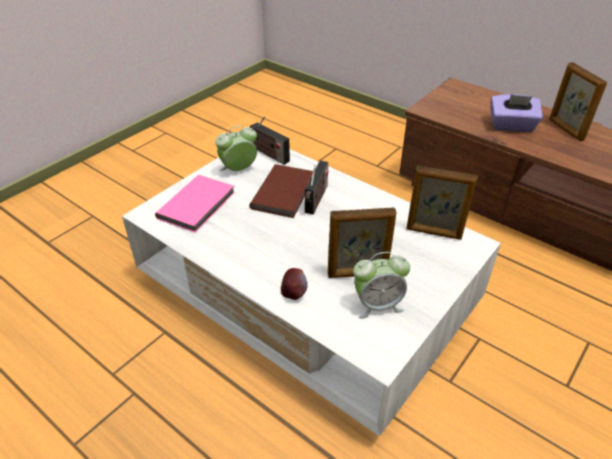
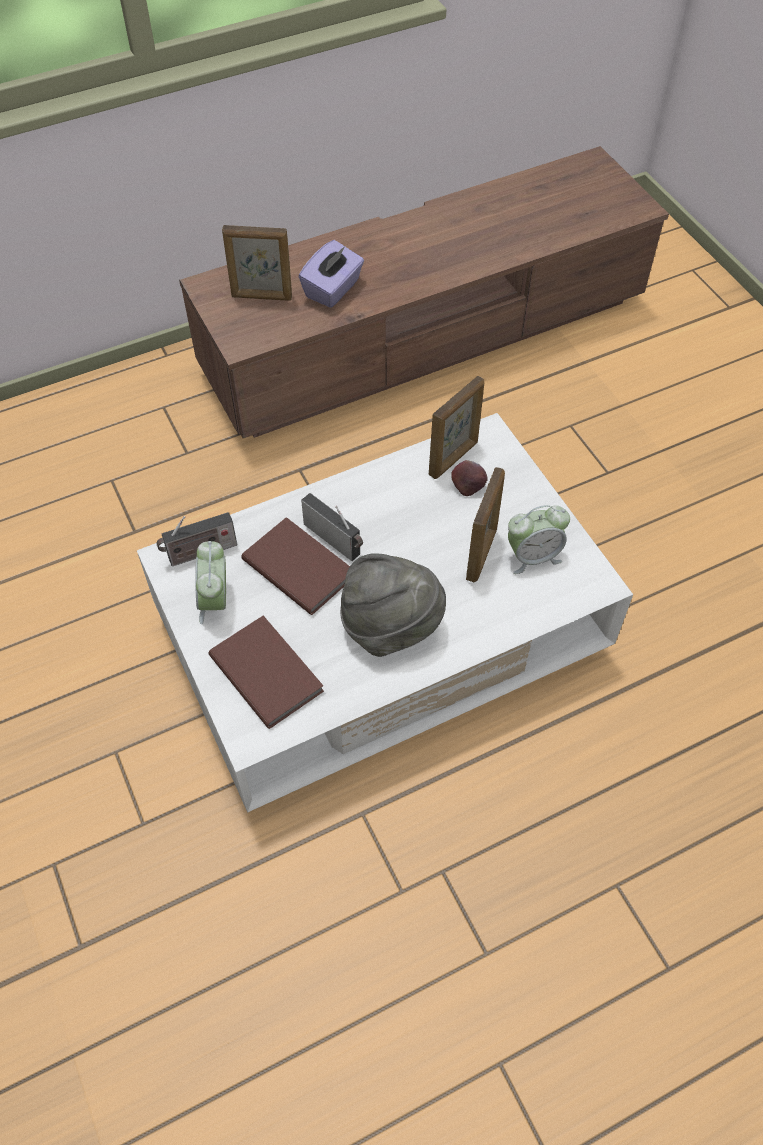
camera: 65 degrees left, 15 degrees up
pink book [155,175,235,233] -> brown book [209,615,324,729]
apple [281,268,308,300] -> apple moved to [451,460,488,496]
alarm clock [353,252,410,318] -> alarm clock turned 60 degrees clockwise [508,505,570,574]
picture frame [549,62,607,141] -> picture frame moved to [222,225,292,301]
none -> grey hat [340,553,446,657]

